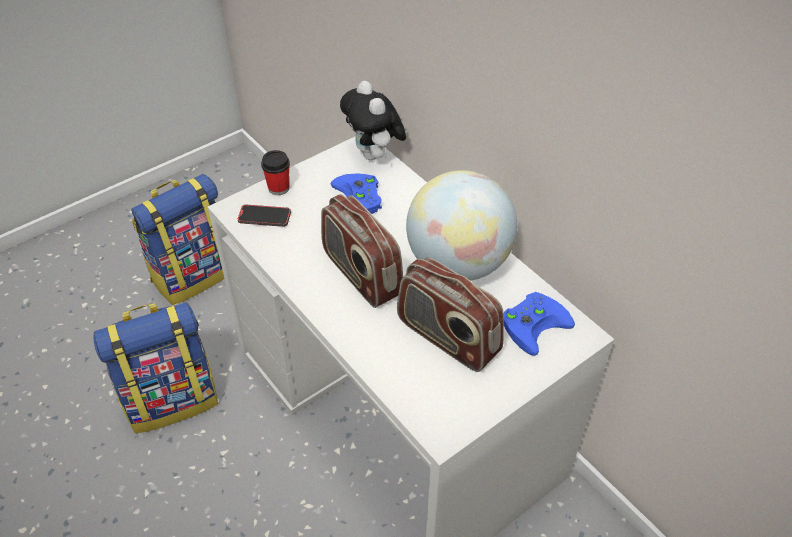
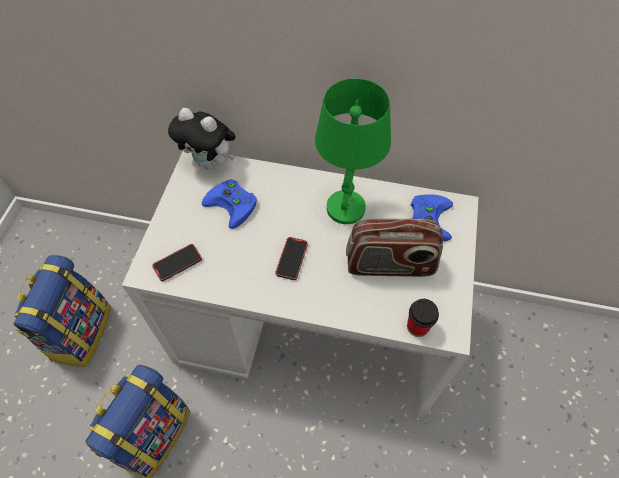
camera: 40 degrees left, 10 degrees up
cup [261,150,290,195] -> cup moved to [407,299,439,337]
radio [321,194,403,308] -> phone [275,237,308,280]
globe [406,170,517,281] -> green table lamp [315,79,391,224]

